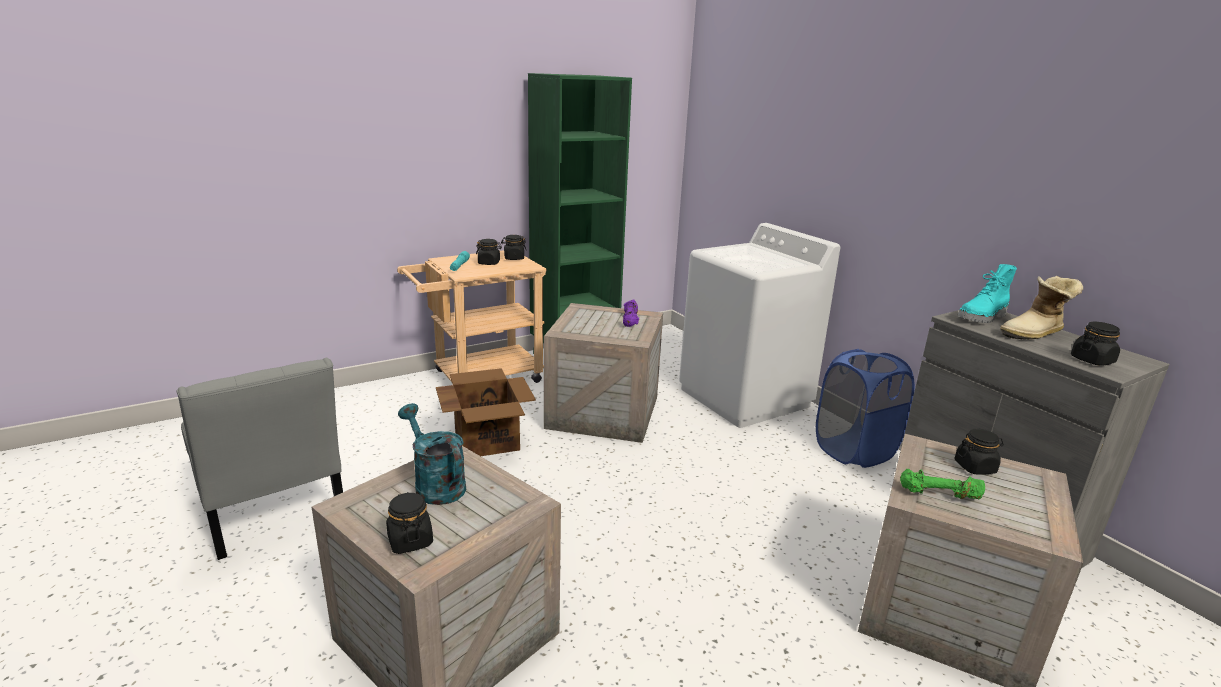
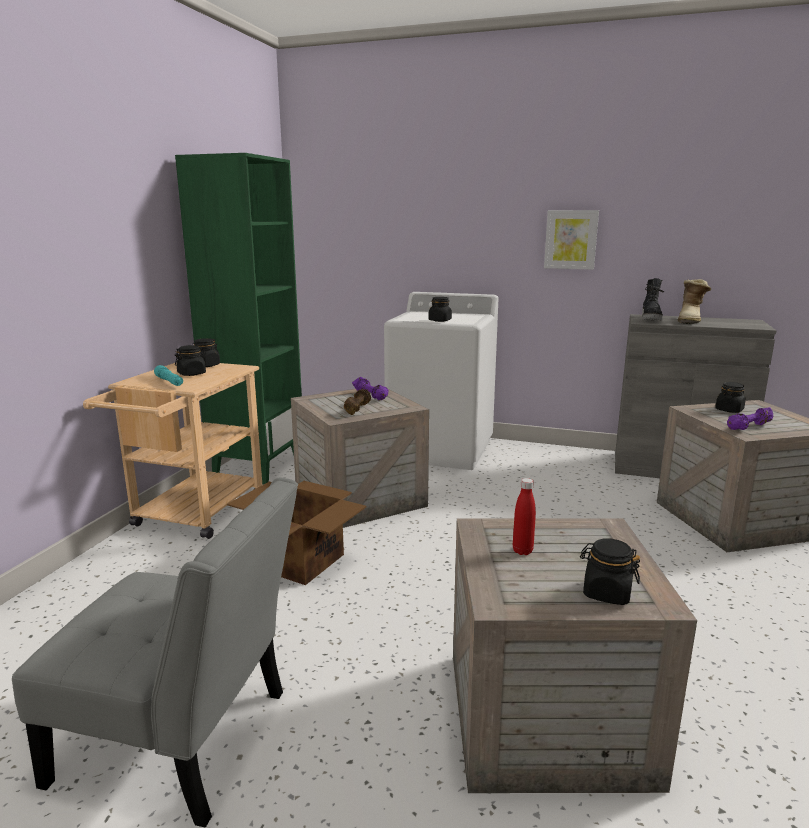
camera: 40 degrees left, 5 degrees down
turquoise watering can [398,403,466,505] -> red bottle [513,478,536,555]
blue laundry basket [816,349,915,468] -> none
green dumbbell [900,469,985,499] -> purple dumbbell [727,407,773,430]
turquoise boot [957,264,1017,323] -> black boot [642,278,664,320]
black jar [1071,322,1120,366] -> black jar moved to [429,297,452,322]
none -> brown dumbbell [344,389,371,415]
none -> picture [544,210,599,270]

